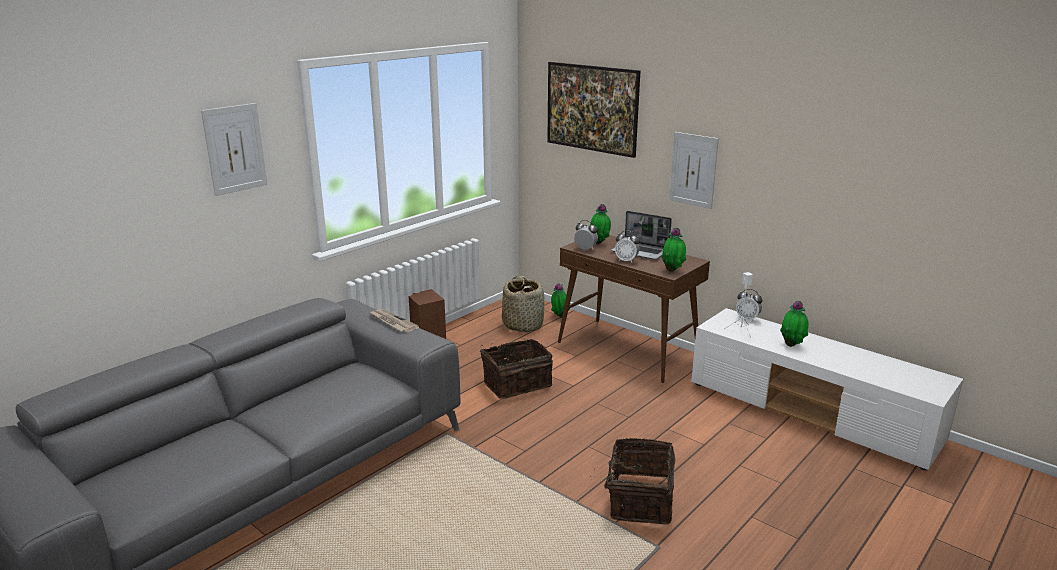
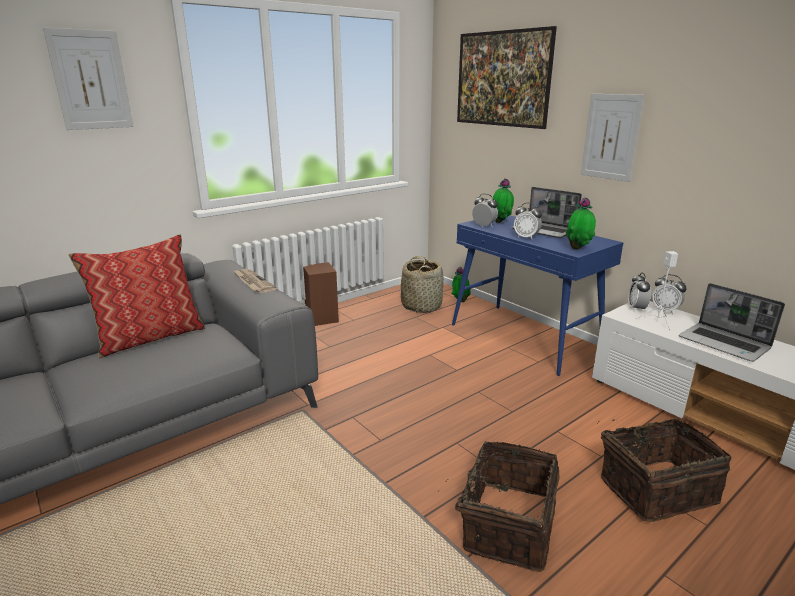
camera: 10 degrees right, 0 degrees up
basket [480,339,553,399] -> basket moved to [598,418,732,522]
brown console table [558,235,710,383] -> blue console table [452,215,623,376]
potted plant [780,301,809,347] -> laptop [679,283,785,362]
none -> pillow [68,234,205,358]
none -> alarm clock [628,272,651,312]

